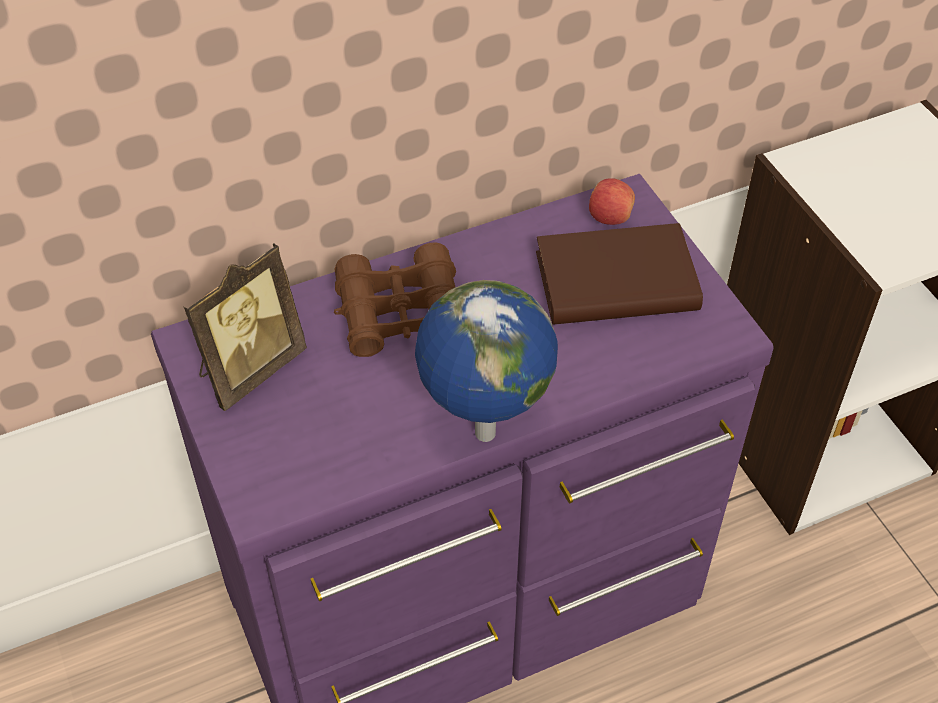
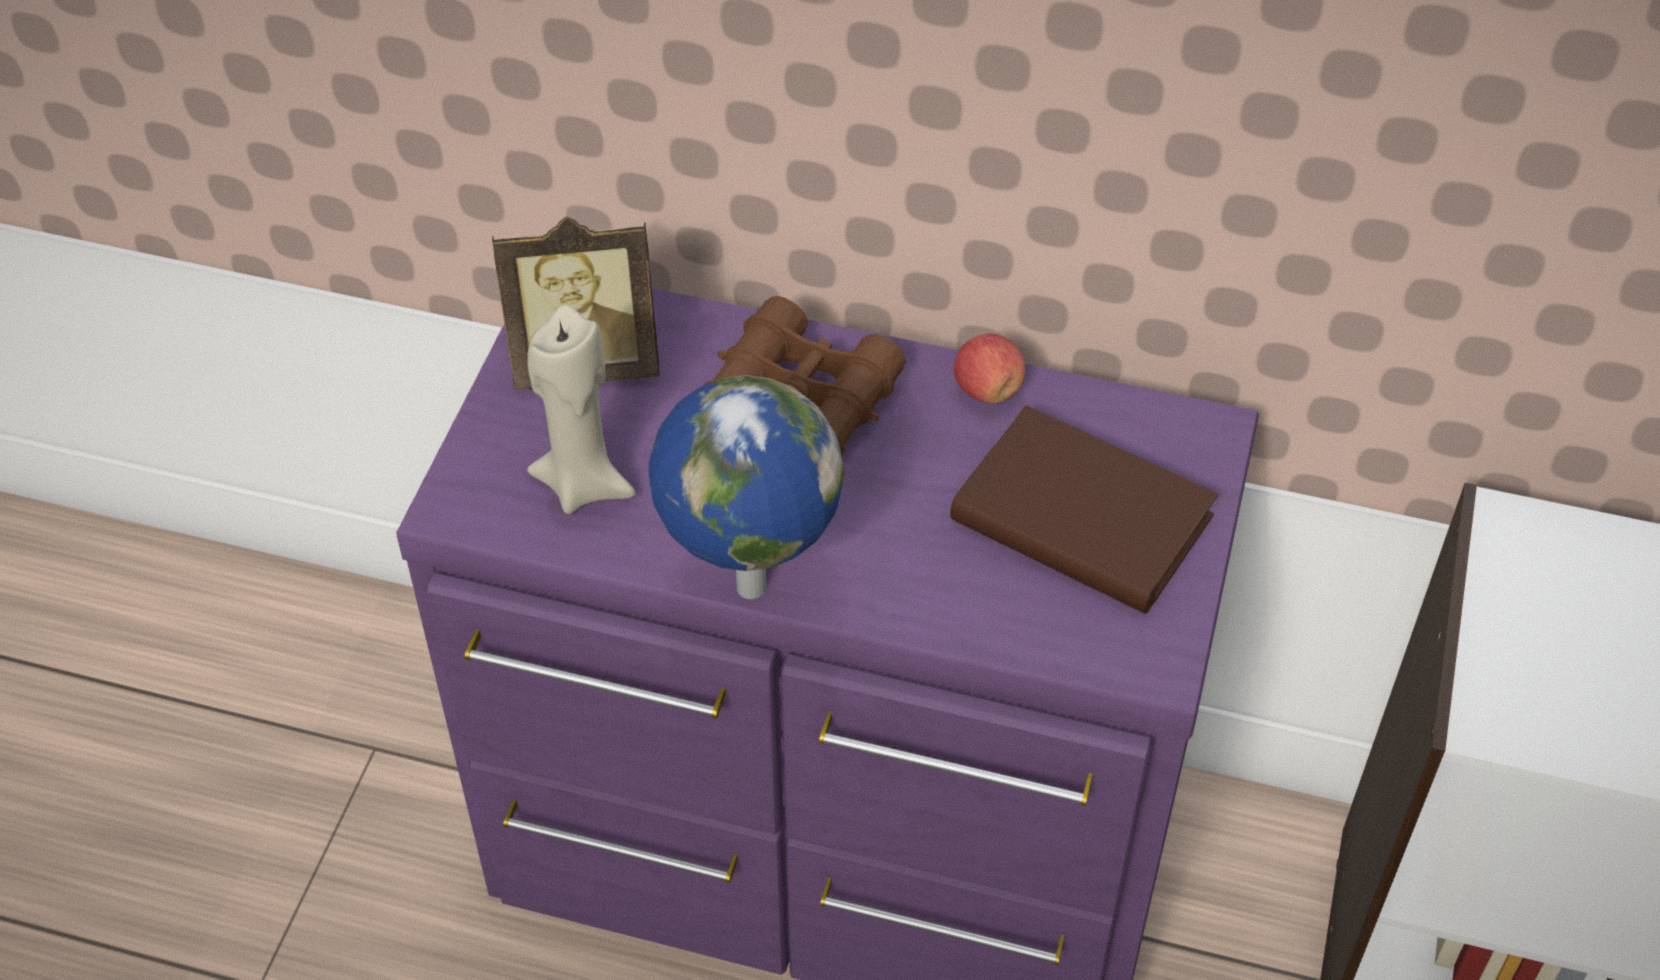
camera: 40 degrees right, 0 degrees up
apple [589,178,635,225] -> apple moved to [954,334,1025,404]
none -> beige candle [527,305,636,514]

